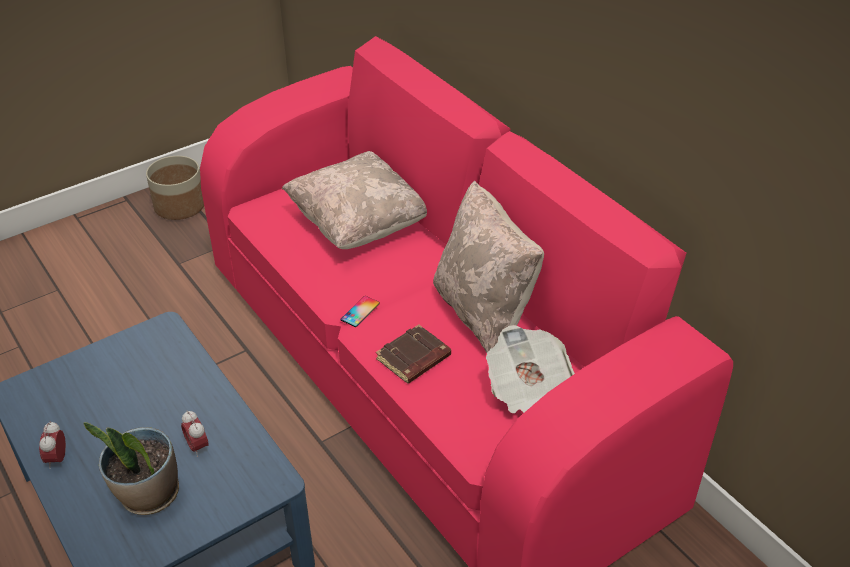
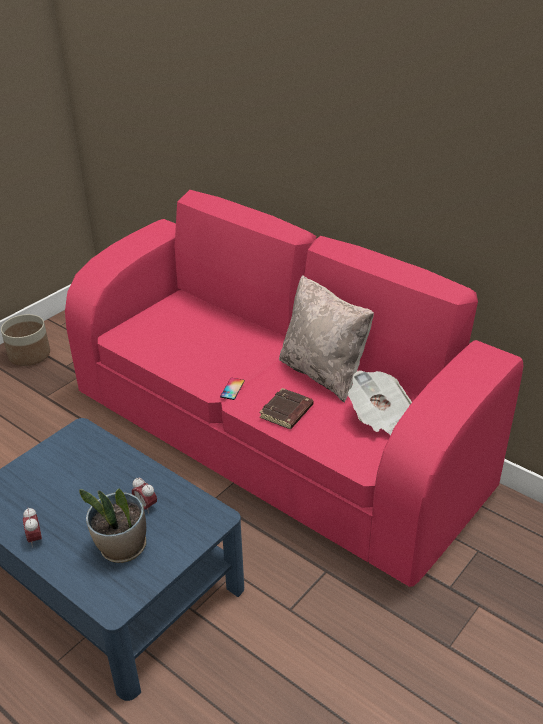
camera: 15 degrees left, 5 degrees down
beige pillow [282,151,427,249] -> none

